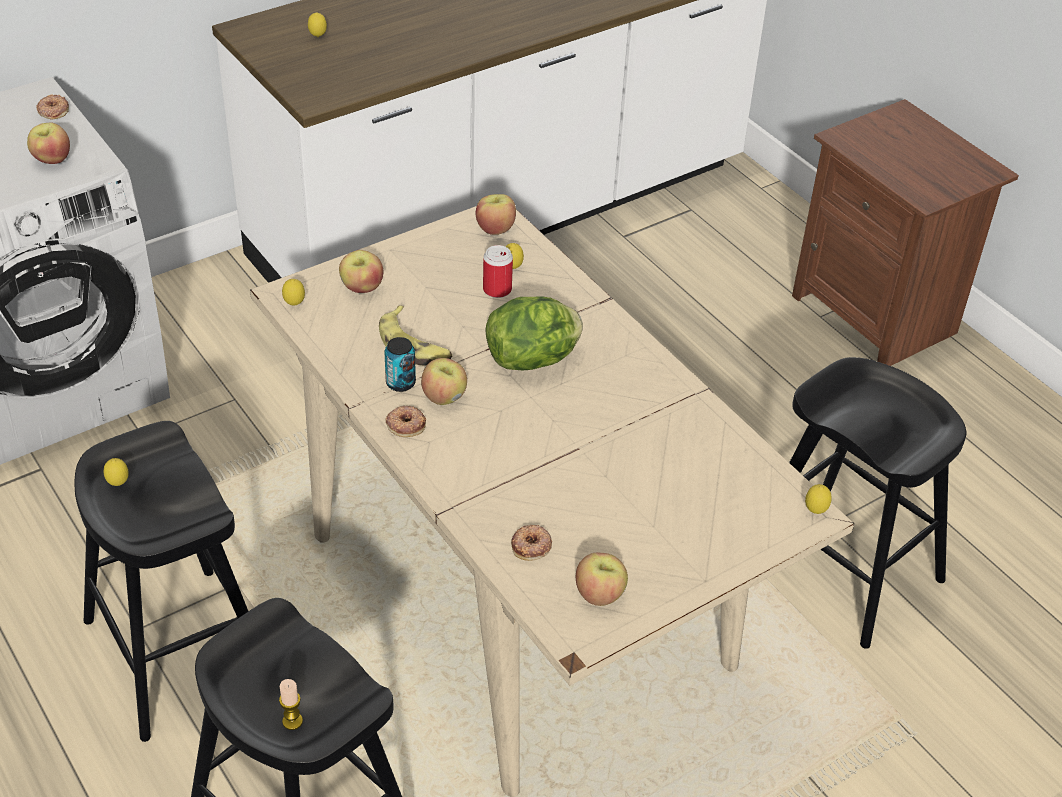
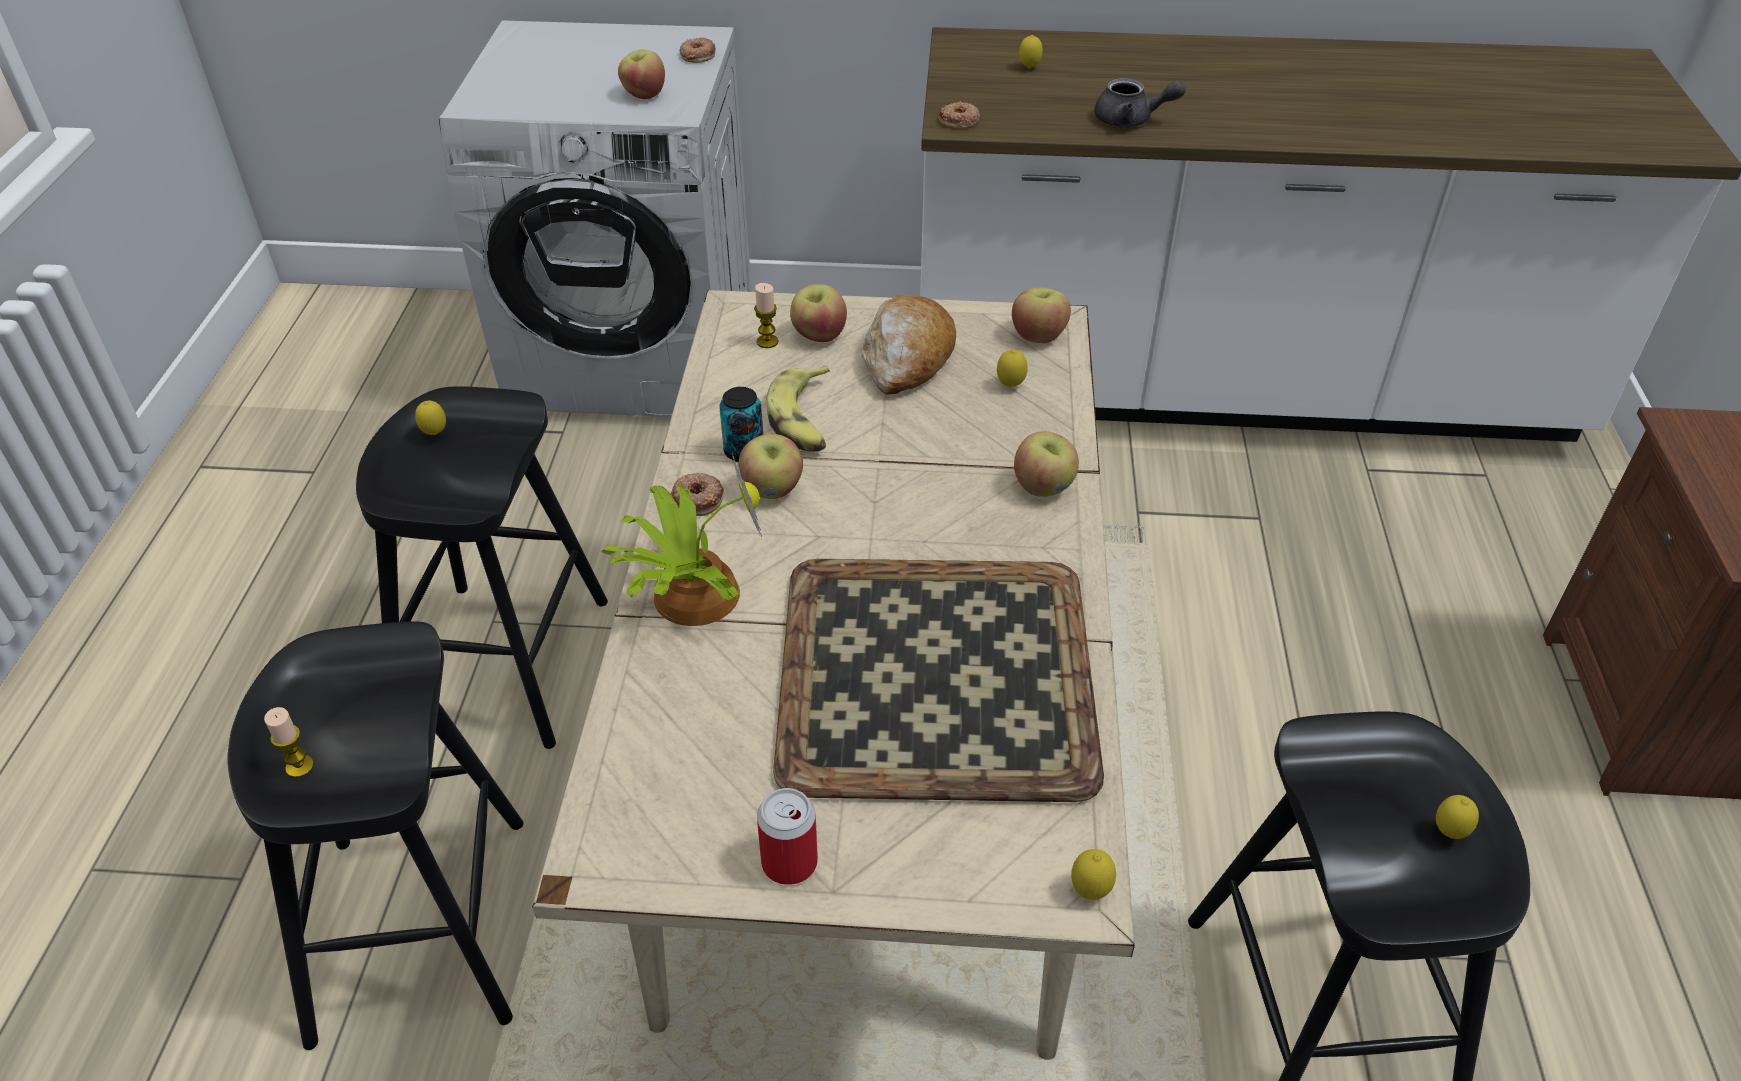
camera: 40 degrees right, 0 degrees up
lemon [282,279,305,306] -> lemon moved to [1436,795,1479,839]
can [483,245,513,298] -> can moved to [757,788,818,885]
lettuce [485,297,583,370] -> none
donut [511,525,552,561] -> donut moved to [939,102,980,128]
apple [576,553,628,606] -> apple moved to [1014,431,1079,497]
none -> potted plant [601,453,762,626]
none -> candle [754,283,778,348]
none -> tray [773,559,1104,802]
none -> bread [862,296,956,395]
none -> grey teapot [1094,78,1186,127]

